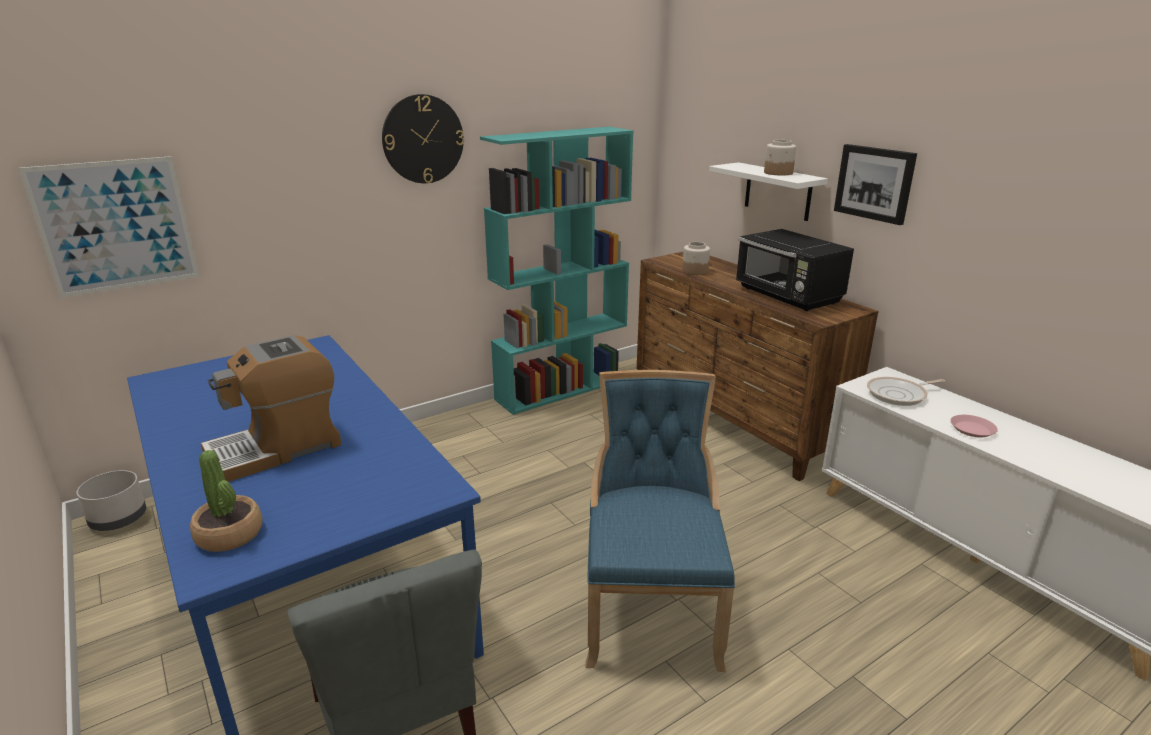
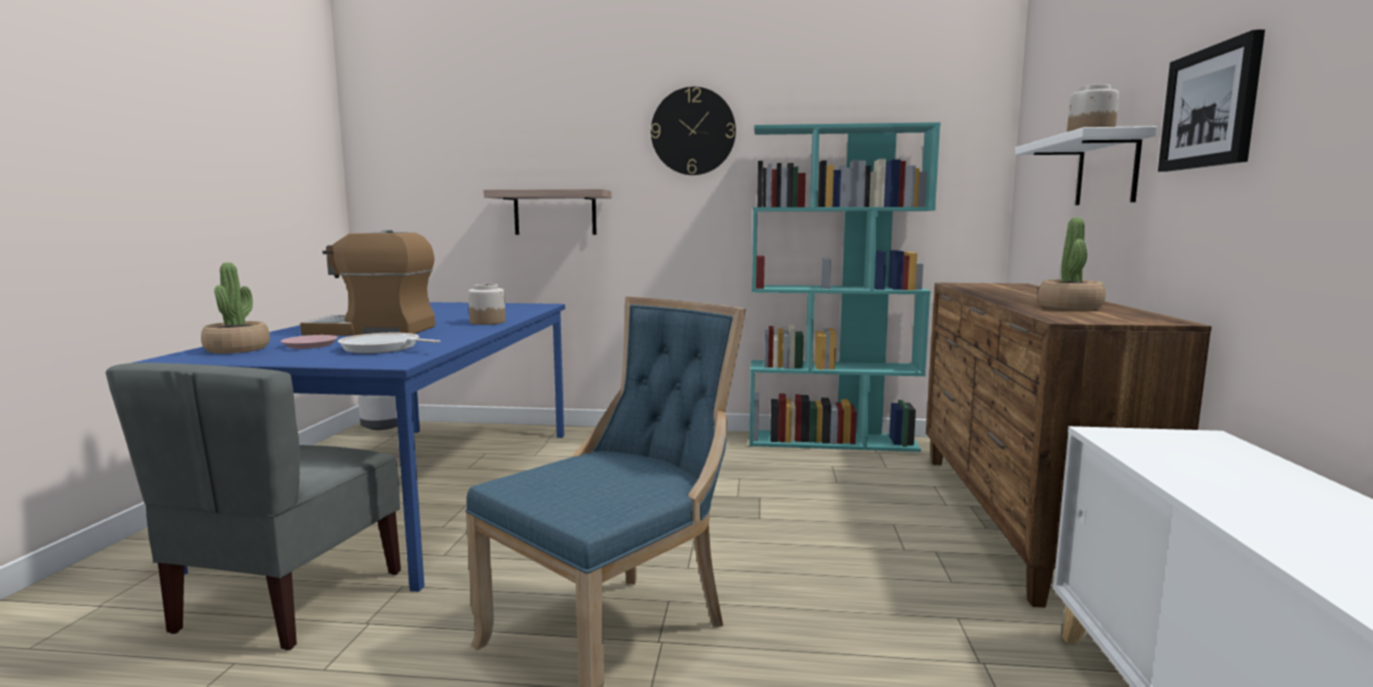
camera: 40 degrees right, 15 degrees down
picture [19,156,199,298] -> none
jar [682,242,710,275] -> jar moved to [468,284,506,325]
black microwave [736,229,854,311] -> potted plant [1038,217,1106,310]
frying pan [867,377,945,406] -> frying pan moved to [338,333,440,354]
pink plate [950,415,998,438] -> pink plate moved to [281,335,338,349]
none -> shelf [484,189,612,235]

